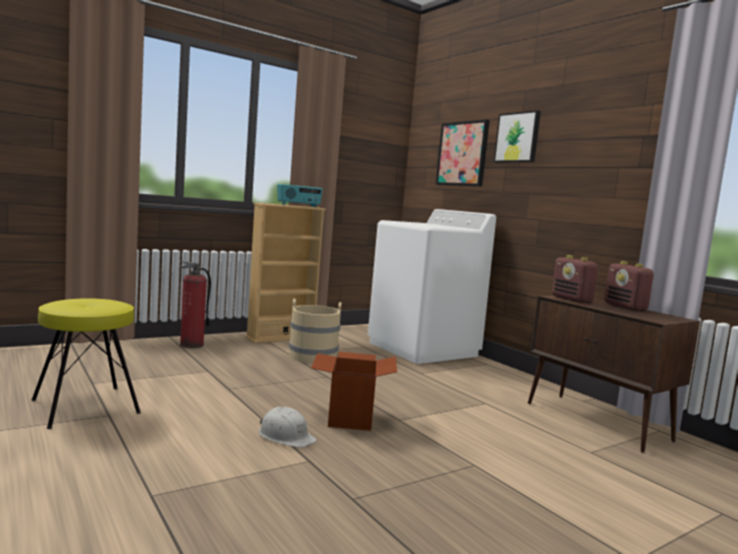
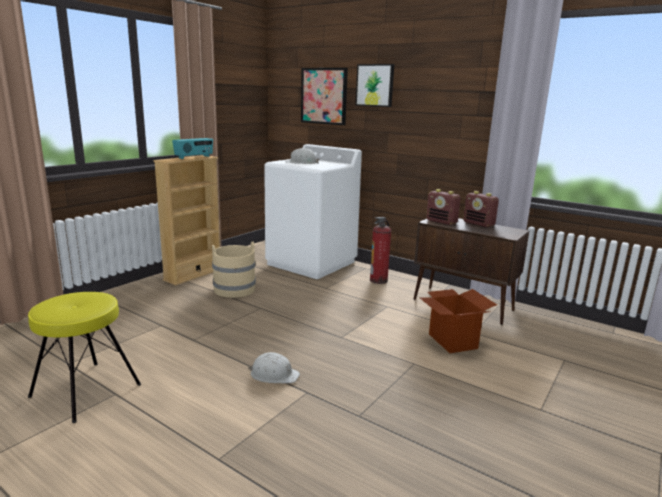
camera: 20 degrees left, 10 degrees up
fire extinguisher [179,261,211,348] -> fire extinguisher moved to [370,217,391,284]
cardboard box [311,352,397,431] -> cardboard box moved to [420,289,497,353]
none -> white hard hat [285,148,319,164]

